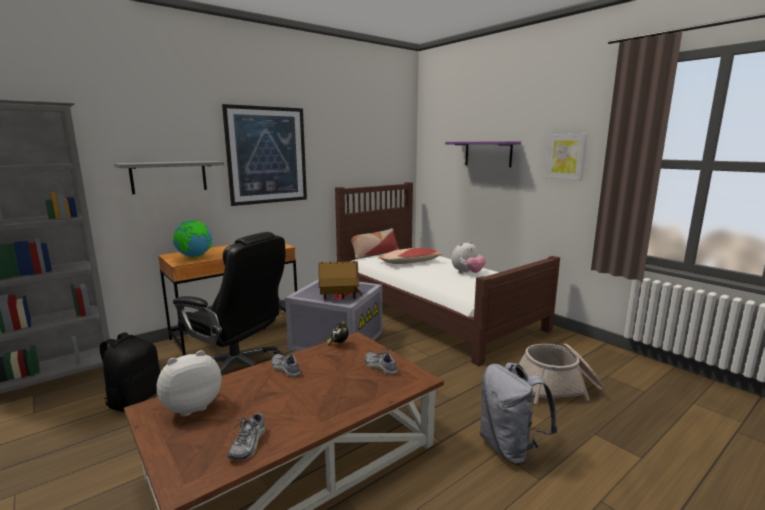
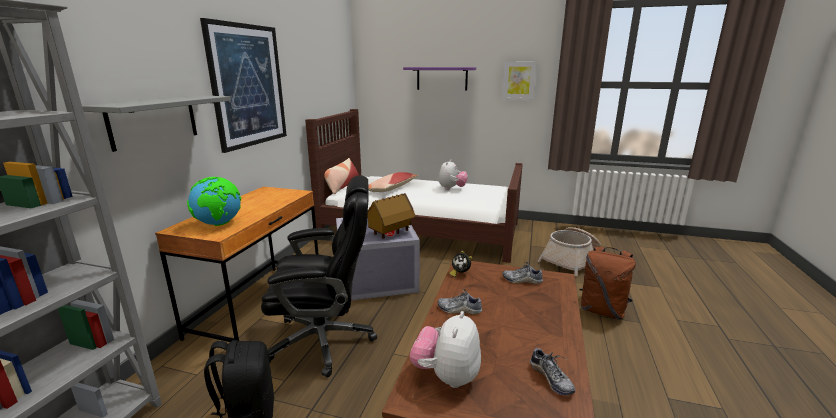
camera: 35 degrees left, 5 degrees up
grey backpack [480,362,557,465] -> brown backpack [579,246,636,319]

